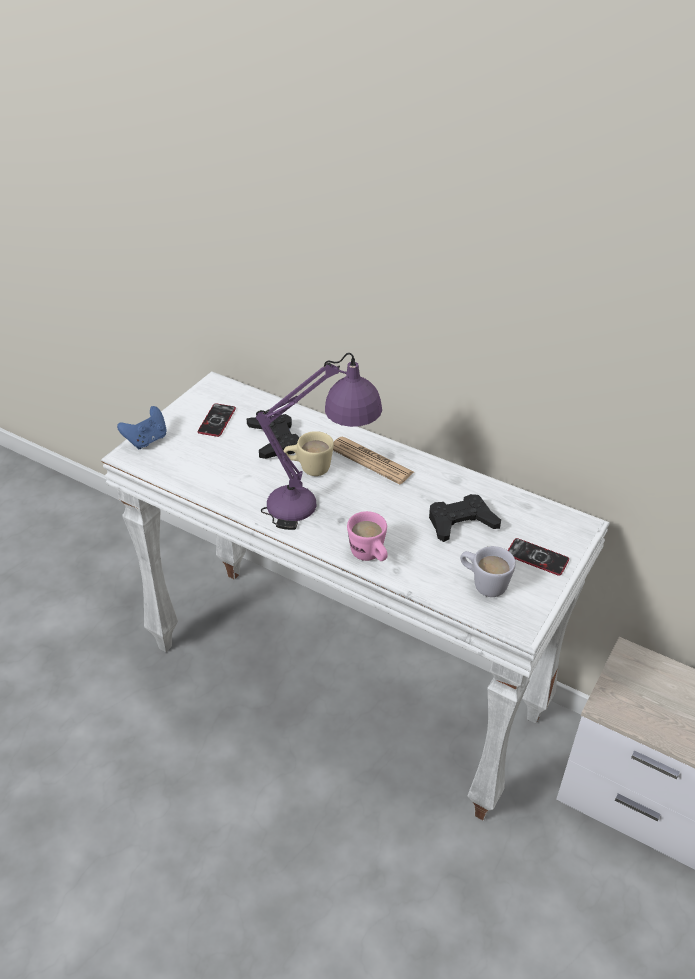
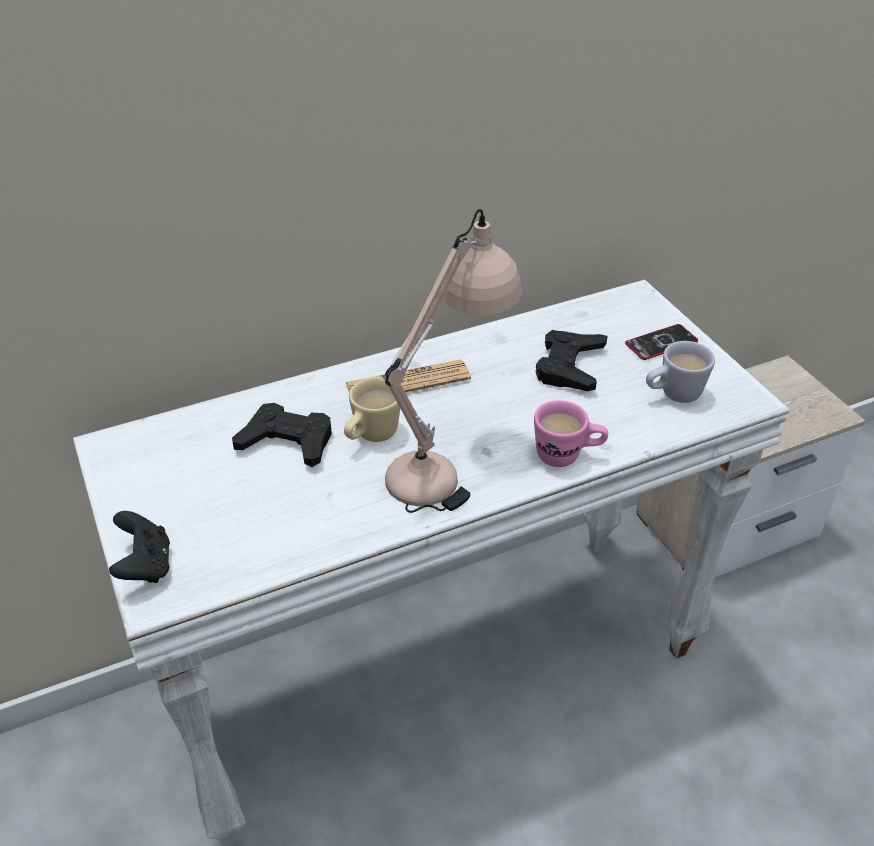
camera: 55 degrees left, 0 degrees up
blue game controller [117,406,167,449] -> black game controller [109,511,170,583]
phone [197,403,236,437] -> none
purple table lamp [256,353,382,530] -> beige table lamp [383,209,522,513]

